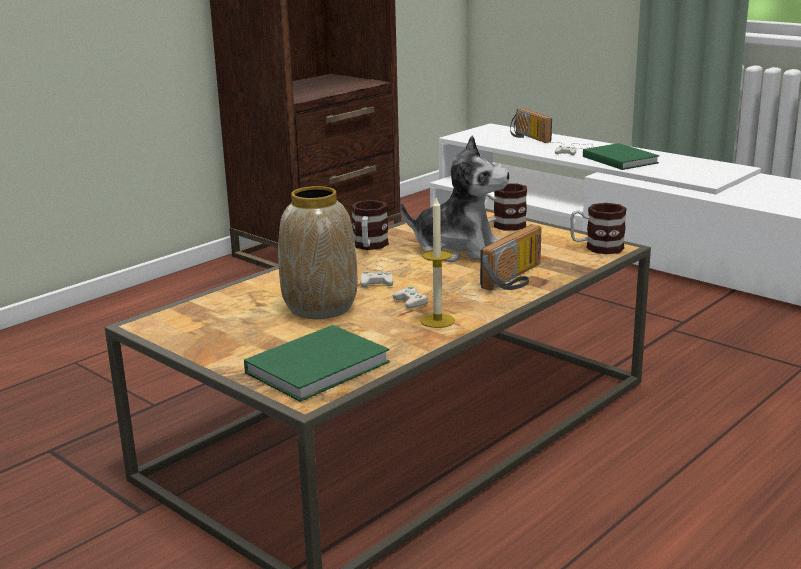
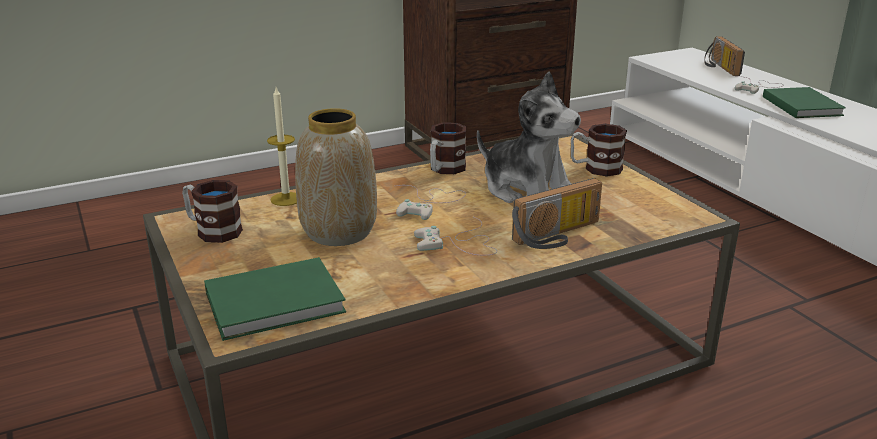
camera: 20 degrees right, 5 degrees up
candle [421,196,455,328] -> candle moved to [267,87,297,206]
mug [570,203,627,254] -> mug moved to [182,180,243,243]

